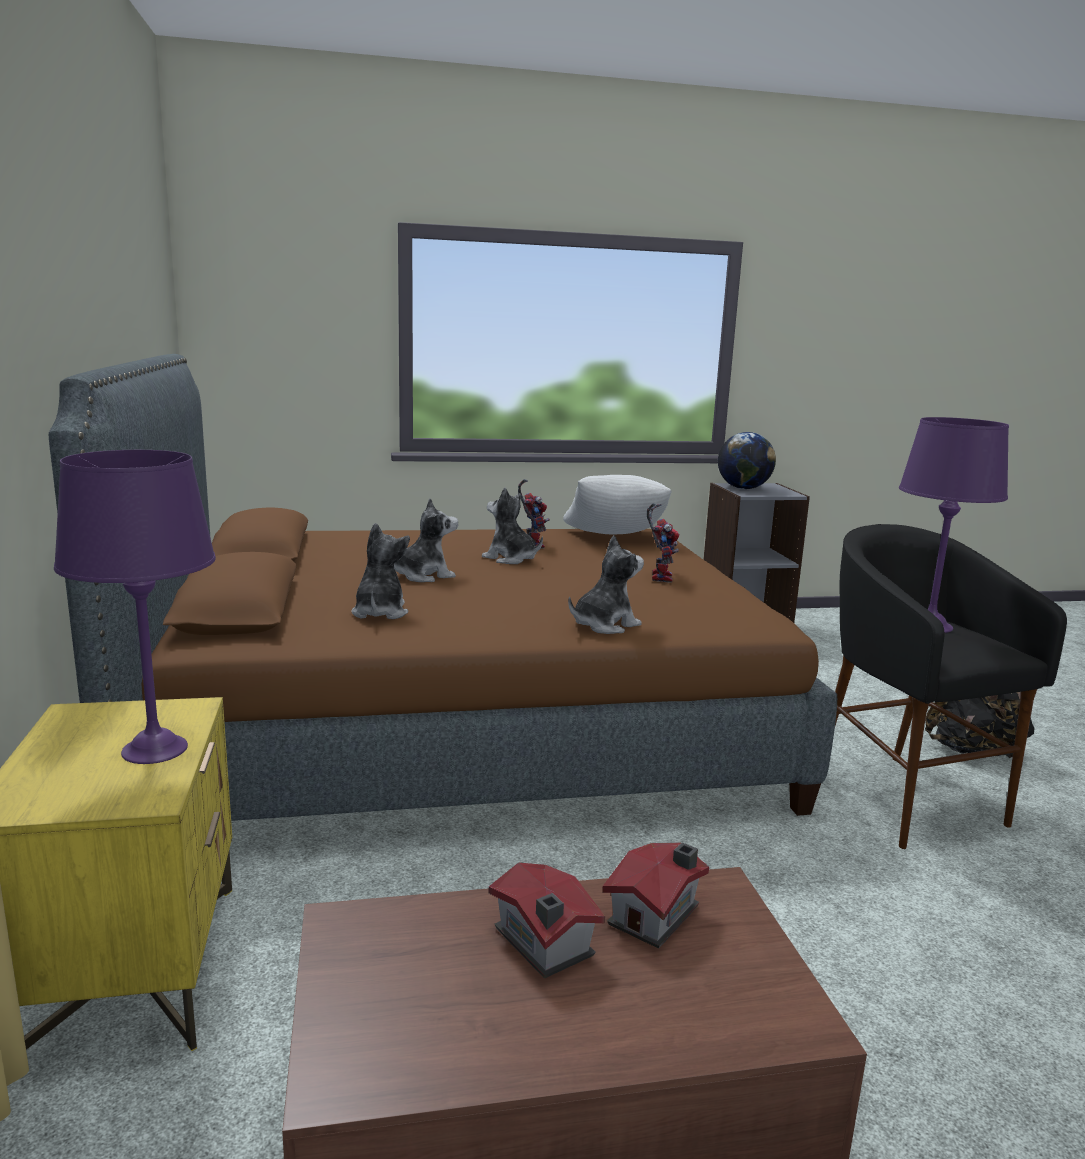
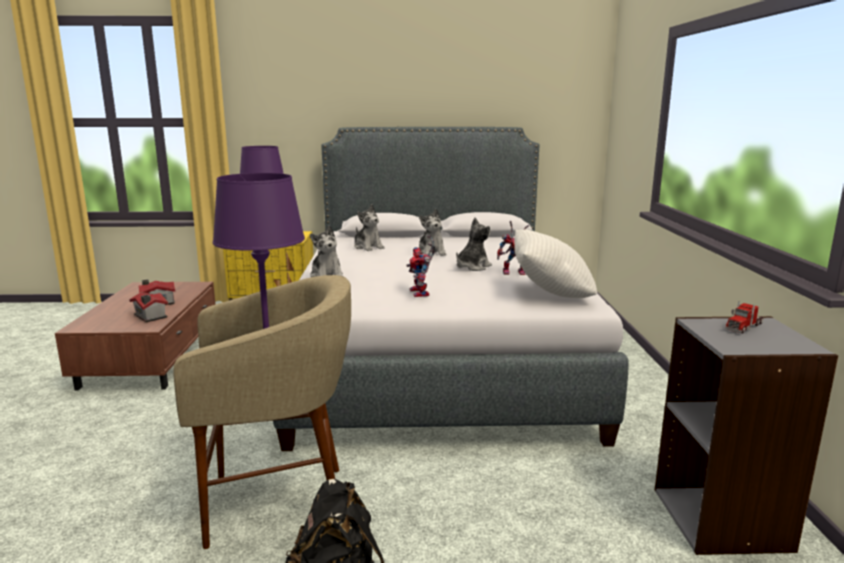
camera: 100 degrees right, 0 degrees up
brown bed [49,354,837,821] -> grey bed [273,127,629,451]
plush toy [352,523,410,619] -> plush toy turned 45 degrees clockwise [354,204,385,251]
toy robot [647,503,679,583] -> toy robot turned 60 degrees clockwise [406,235,435,297]
globe [718,432,776,489] -> toy truck [725,301,764,333]
black stool [835,524,1067,849] -> beige stool [173,275,351,549]

